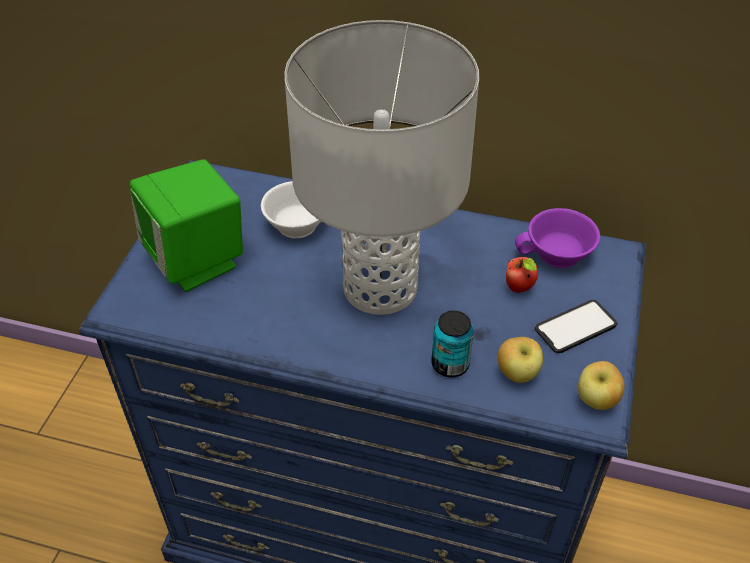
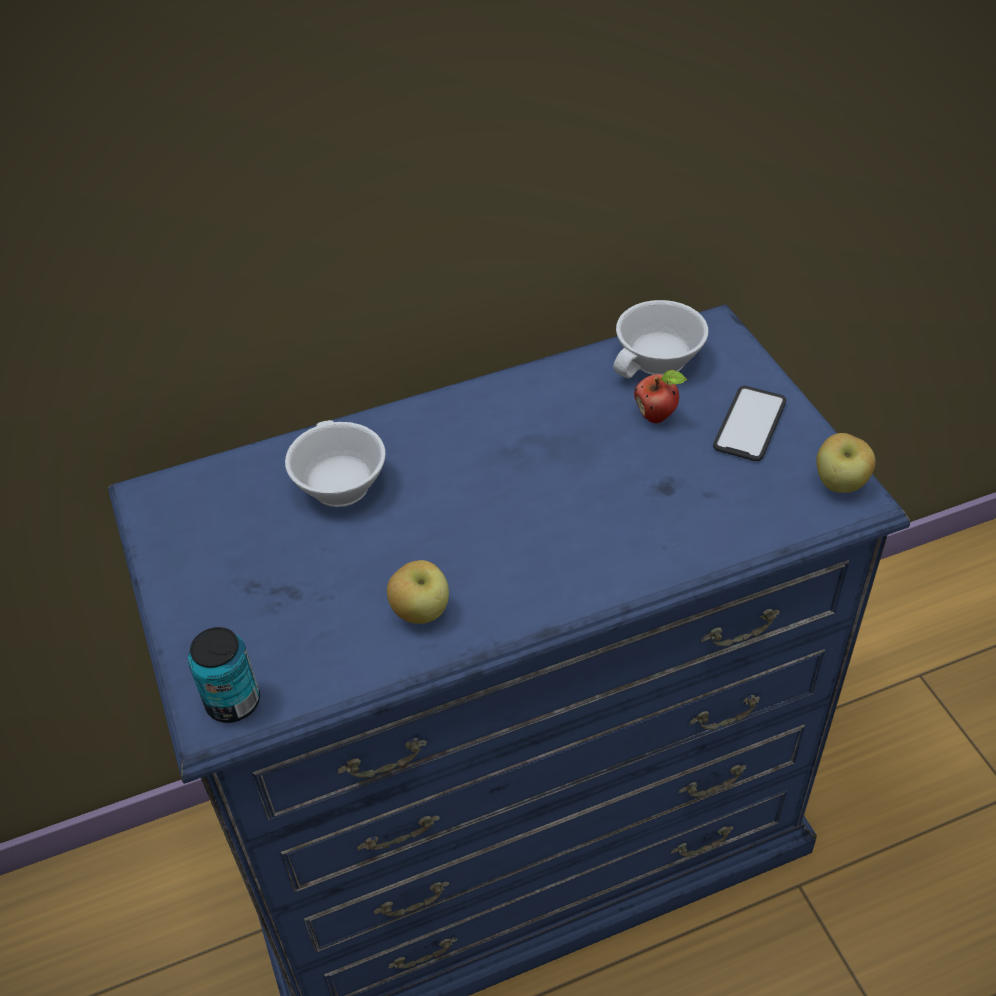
camera: 35 degrees left, 0 degrees up
green speaker [130,159,243,292] -> none
white table lamp [285,20,479,315] -> none
can [431,310,474,377] -> can moved to [188,627,260,723]
apple [498,337,543,383] -> apple moved to [387,560,449,624]
purple cup [515,208,600,268] -> white cup [613,300,708,378]

